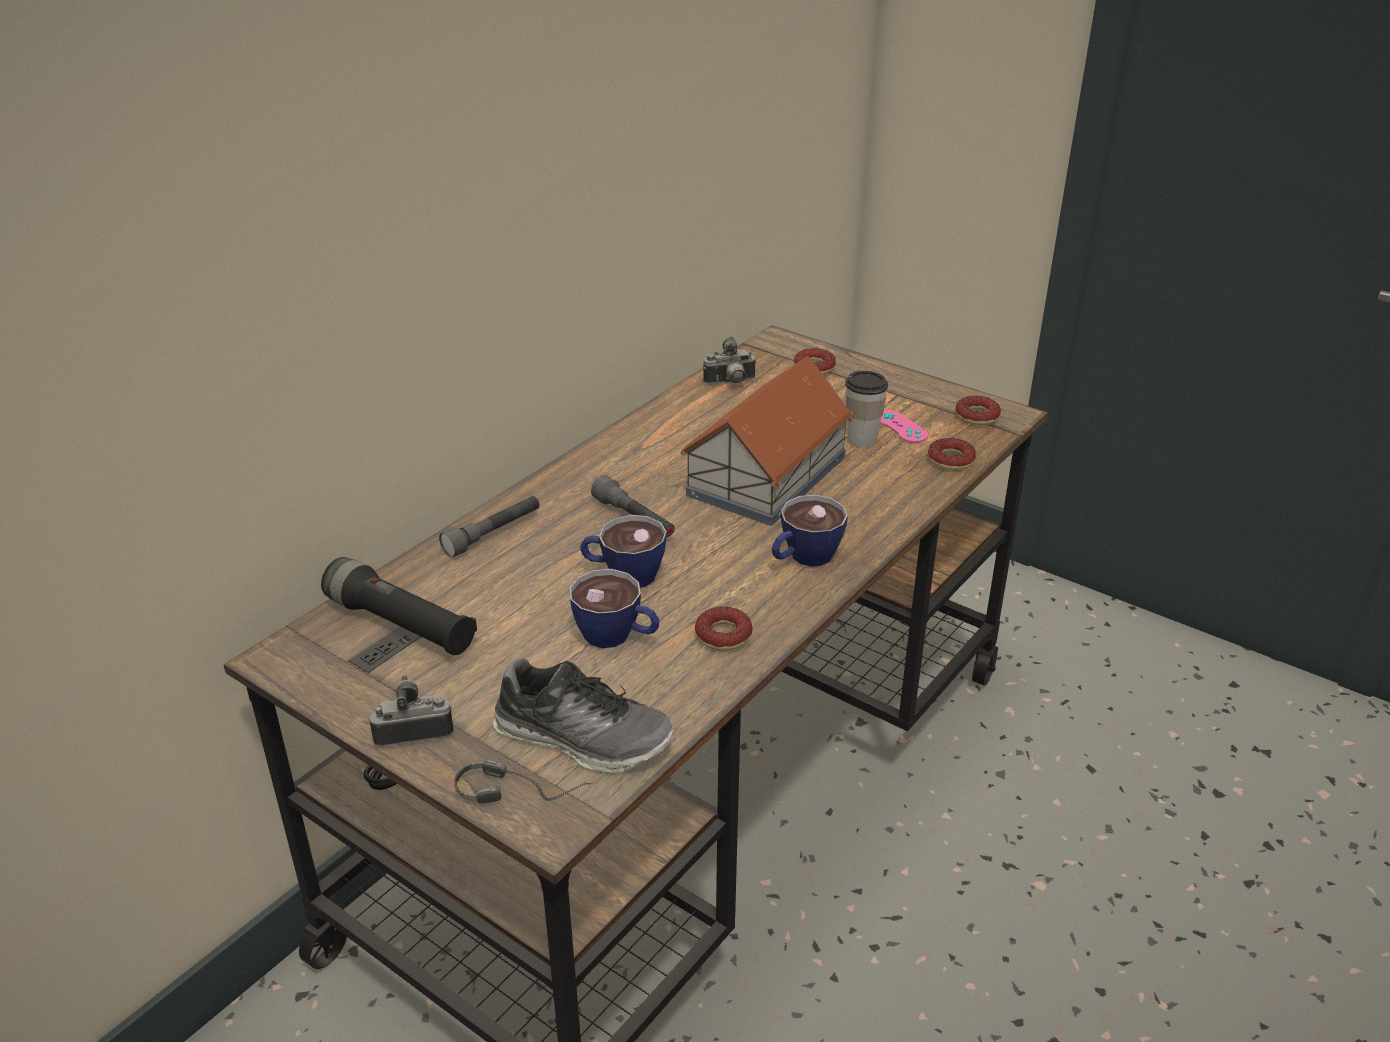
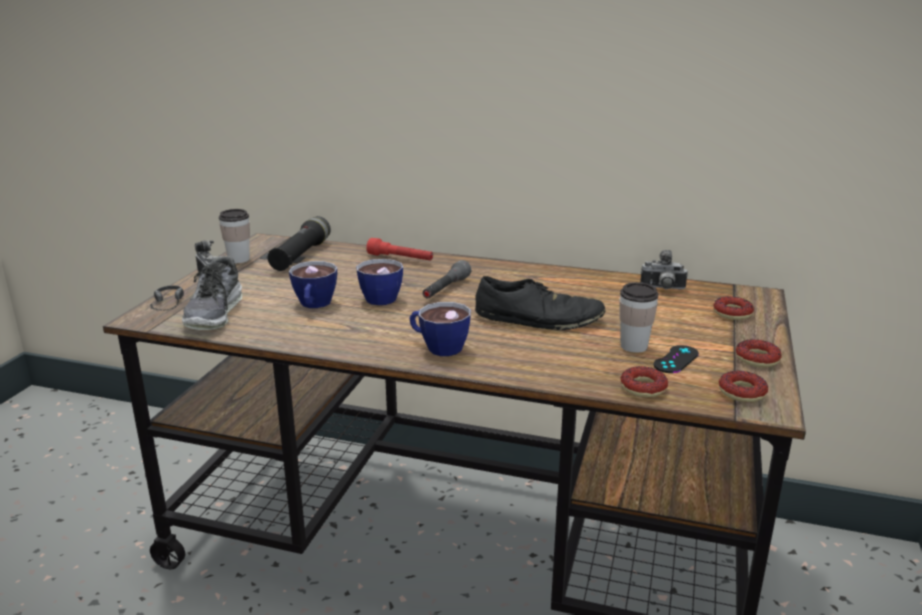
camera: 70 degrees right, 10 degrees down
grey flashlight [439,496,540,557] -> red flashlight [366,238,433,261]
toy house [680,356,853,526] -> black shoe [475,276,606,330]
donut [695,606,753,651] -> donut moved to [736,339,782,368]
camera [703,337,756,385] -> camera turned 45 degrees counterclockwise [640,250,688,290]
pink game controller [880,410,928,443] -> black game controller [654,345,699,373]
none -> cup [219,209,250,263]

